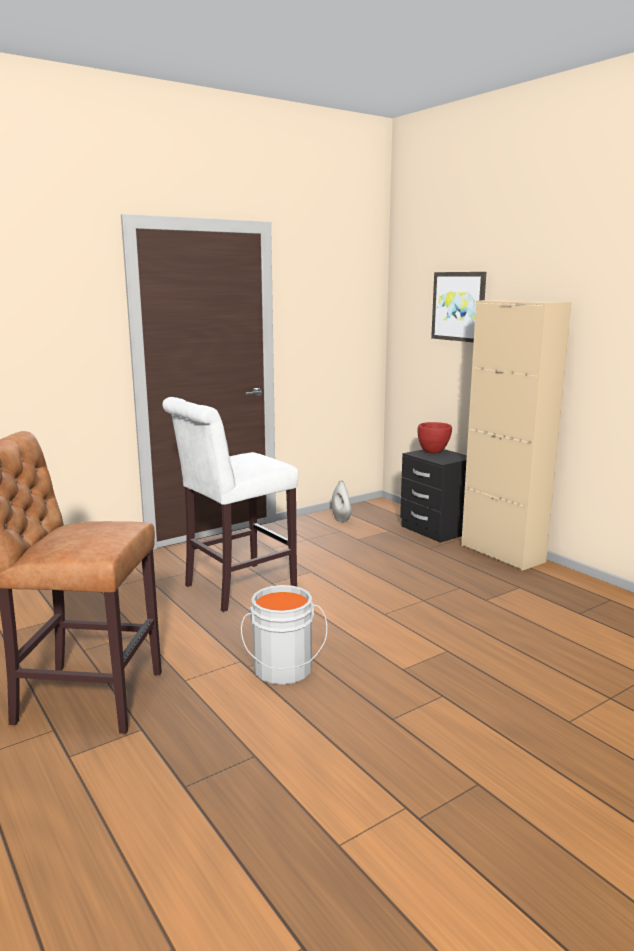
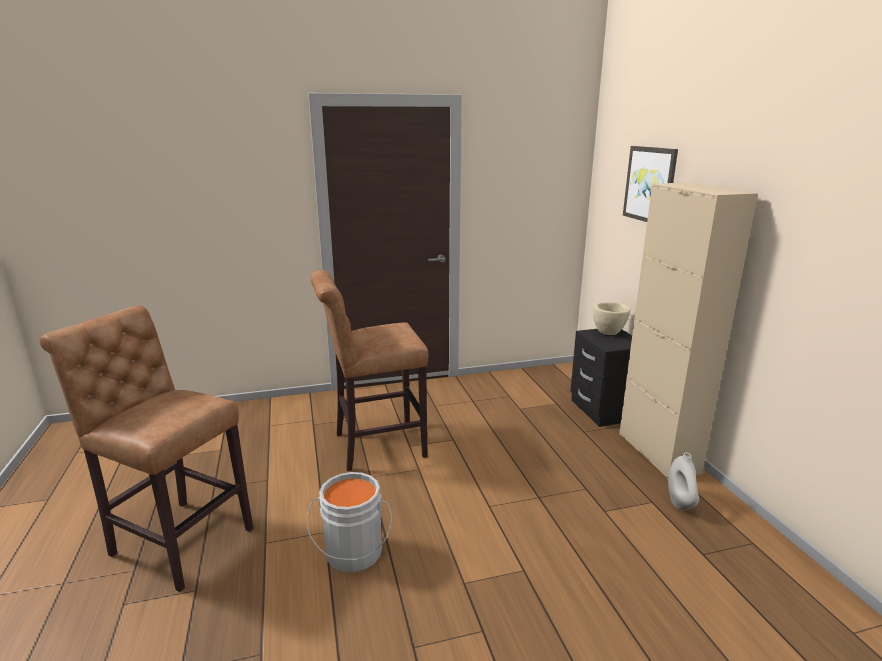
camera: 20 degrees right, 5 degrees up
white stool [163,397,298,612] -> brown stool [311,269,428,471]
white vase [332,480,352,522] -> white vase moved to [668,453,699,511]
red bowl [418,422,452,453] -> beige bowl [593,302,630,335]

